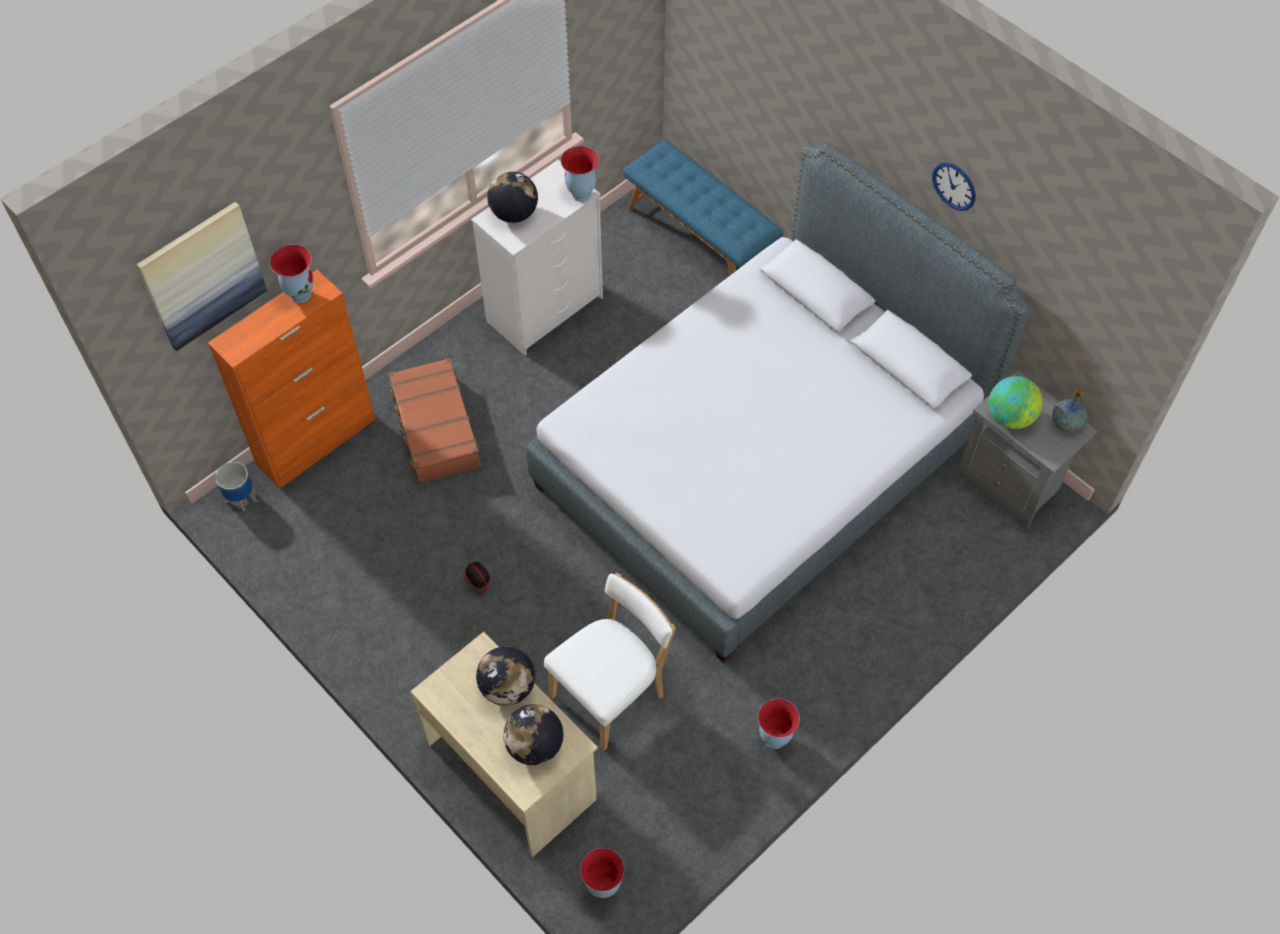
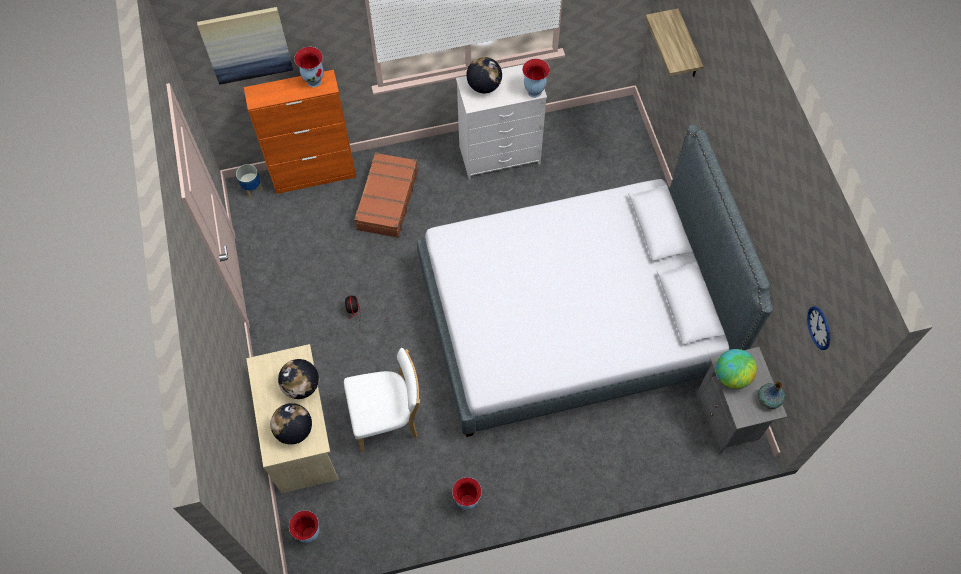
camera: 30 degrees right, 5 degrees up
blue bench [623,140,783,275] -> none
wall clock [932,163,976,211] -> wall clock moved to [807,307,830,350]
none -> shelf [645,8,704,77]

